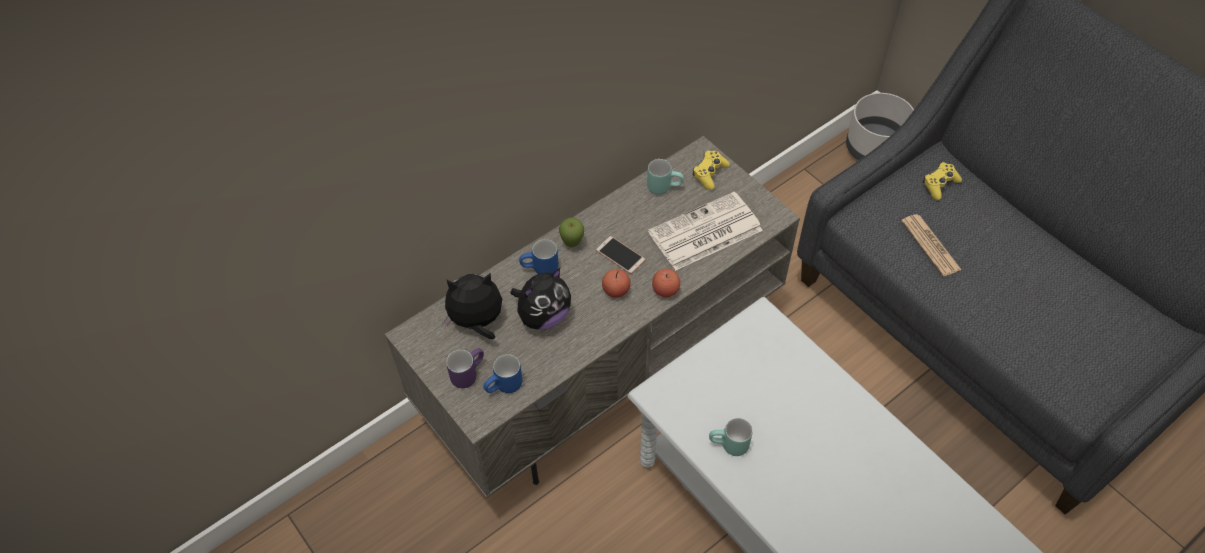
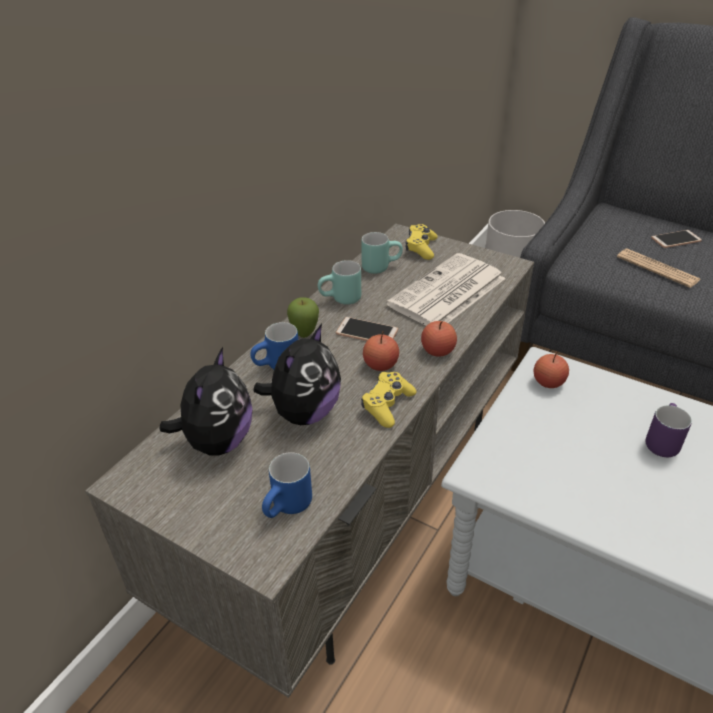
camera: 20 degrees left, 15 degrees down
plush toy [443,273,502,339] -> plush toy turned 135 degrees clockwise [159,347,253,456]
purple mug [446,348,484,388] -> purple mug moved to [646,403,692,457]
turquoise mug [709,418,753,456] -> turquoise mug moved to [318,260,361,305]
yellow game controller [923,162,962,200] -> yellow game controller moved to [361,372,417,428]
none -> apple [533,351,569,388]
none -> phone [651,230,702,248]

